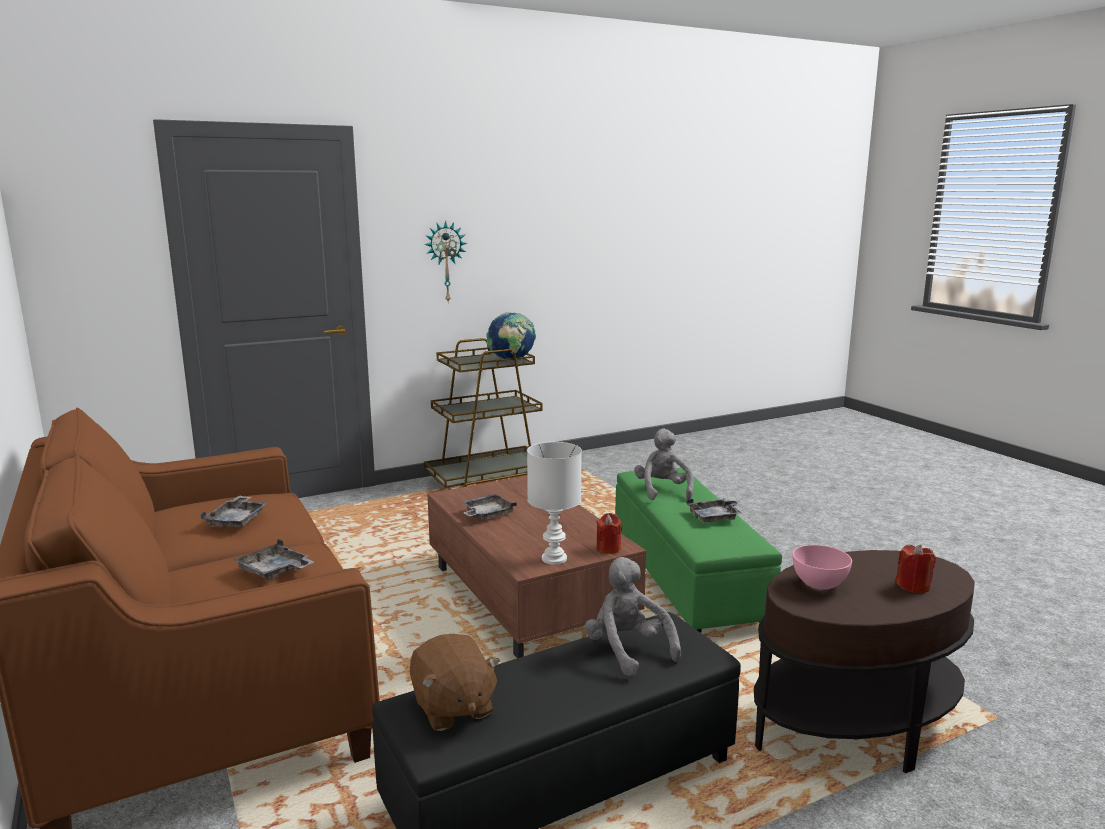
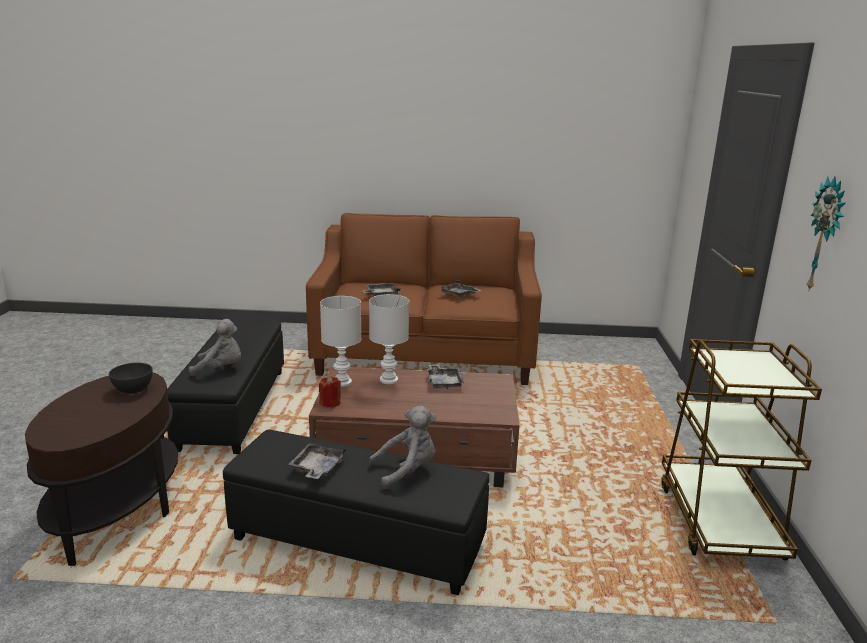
camera: 120 degrees right, 5 degrees up
brown plush toy [410,634,500,731] -> none
globe [486,312,536,362] -> none
green ottoman [615,468,782,633] -> black ottoman [223,429,489,595]
grey plush toy [634,428,694,500] -> grey plush toy turned 45 degrees counterclockwise [369,406,436,489]
pink bowl [792,545,852,590] -> grey bowl [109,363,153,394]
red candle [895,544,936,593] -> none
none -> white table lamp [369,294,409,384]

